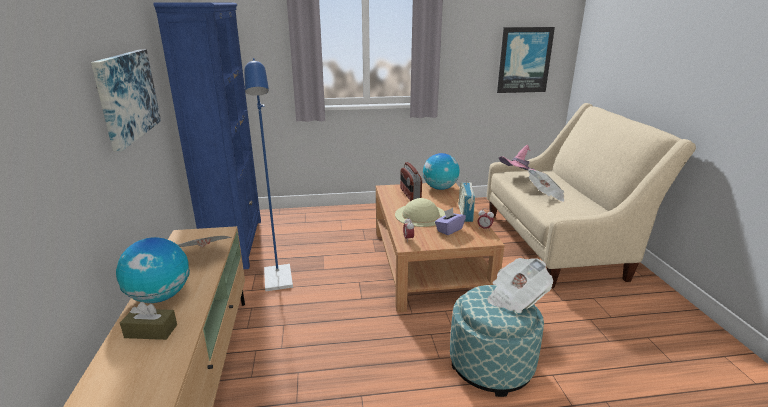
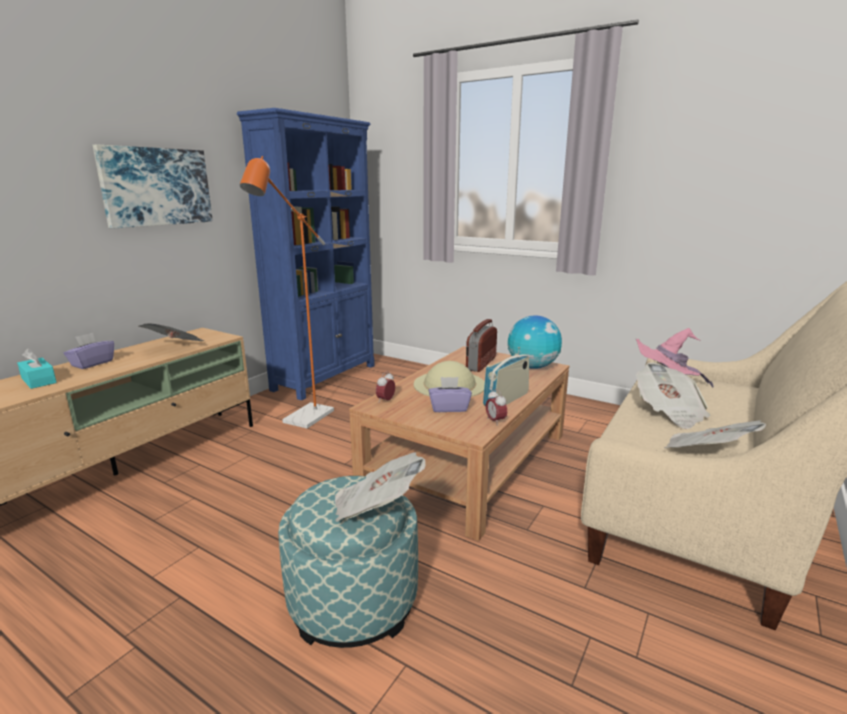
camera: 40 degrees right, 5 degrees down
globe [116,237,190,303] -> purple tissue box [64,333,114,369]
brown tissue box [120,302,177,340] -> turquoise tissue box [17,348,57,389]
blue floor lamp [244,58,293,291] -> orange floor lamp [240,156,334,429]
picture [497,27,555,93] -> none
none -> newspaper [664,420,766,448]

